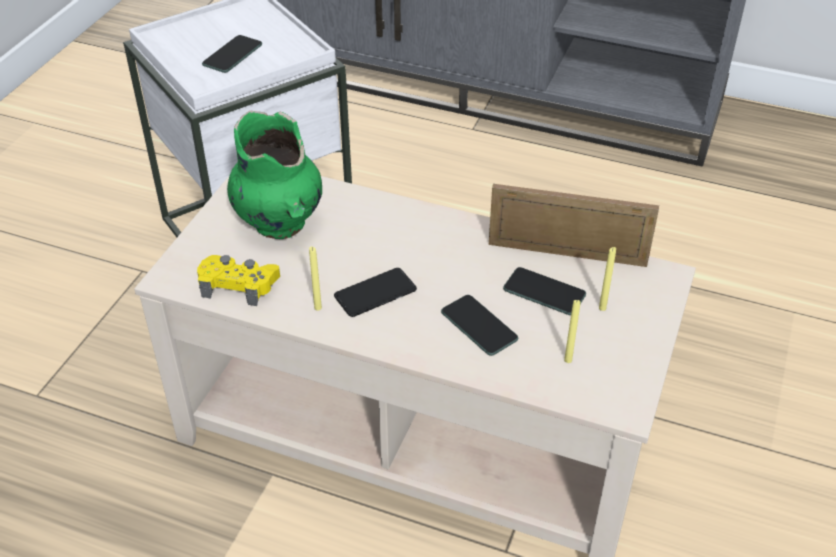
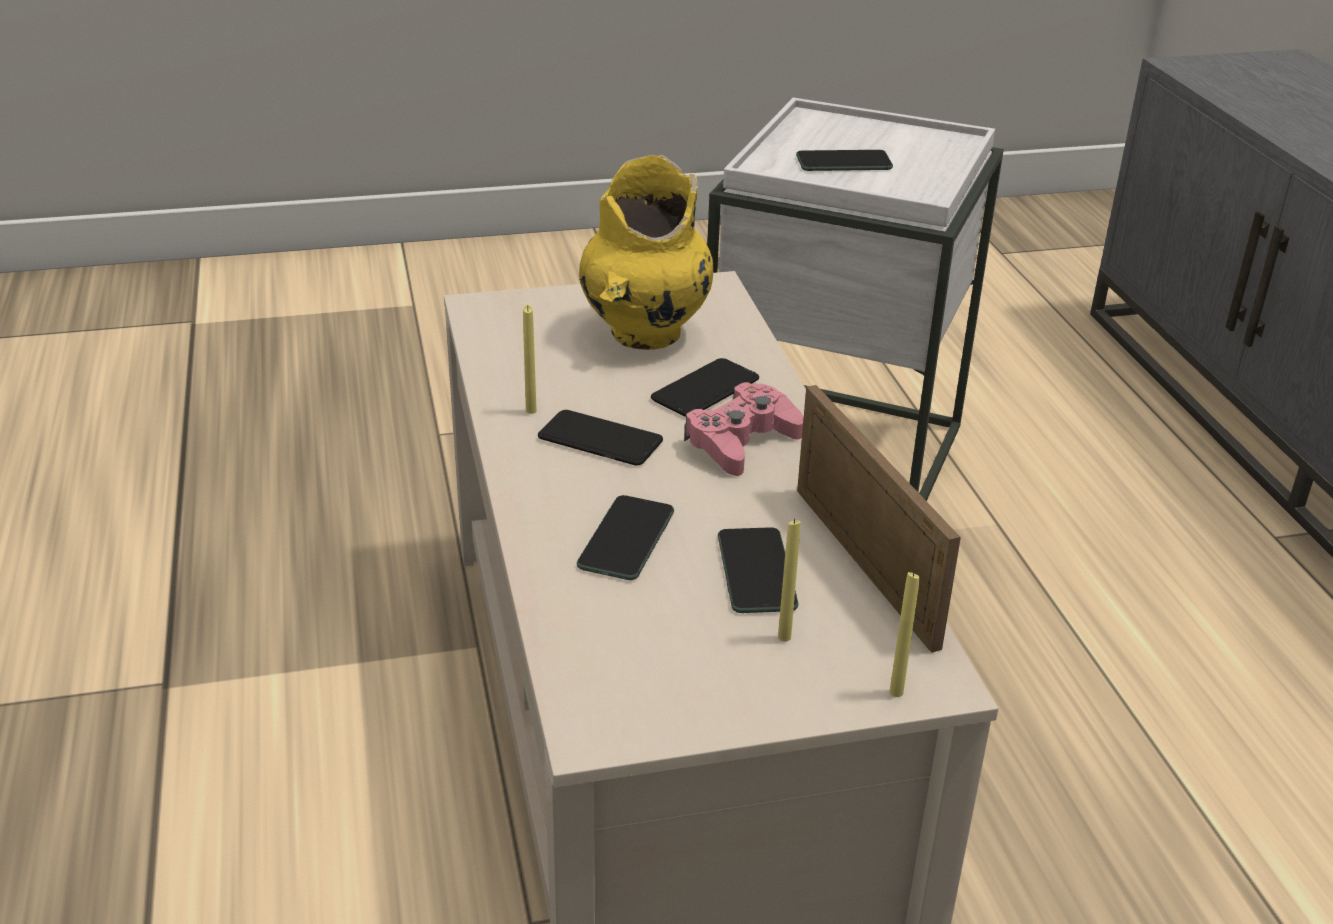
camera: 55 degrees right, 10 degrees down
yellow game controller [197,255,280,306] -> none
green vase [227,111,322,239] -> yellow vase [579,155,713,350]
yellow candle [564,300,581,363] -> yellow candle moved to [889,571,920,697]
none -> phone [651,358,759,417]
none -> pink game controller [684,382,804,476]

